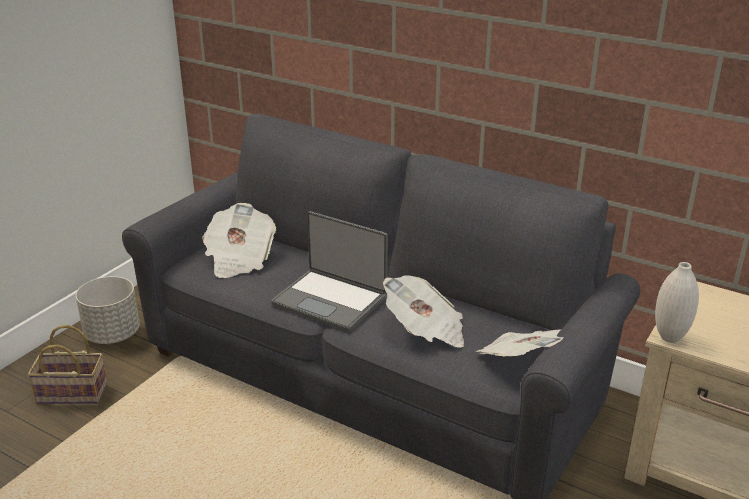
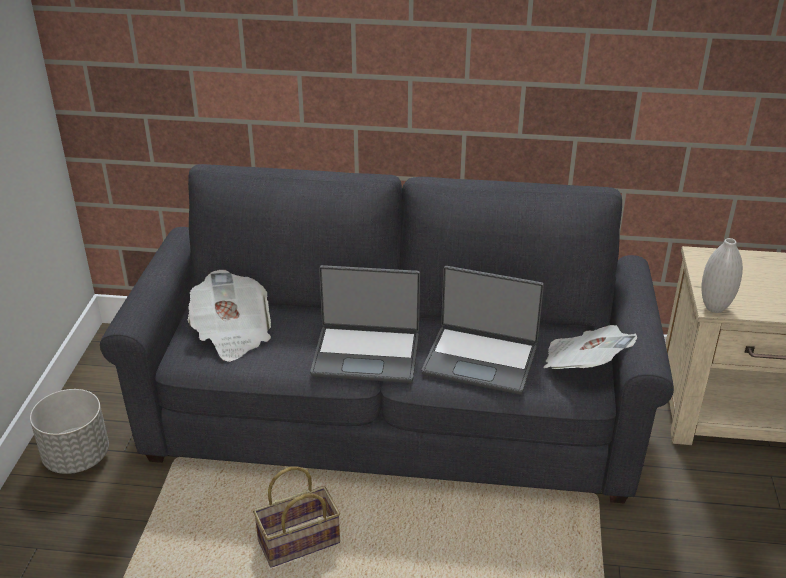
camera: 25 degrees left, 5 degrees up
basket [28,325,107,404] -> basket moved to [253,466,340,568]
newspaper [383,275,464,348] -> laptop [421,266,544,394]

